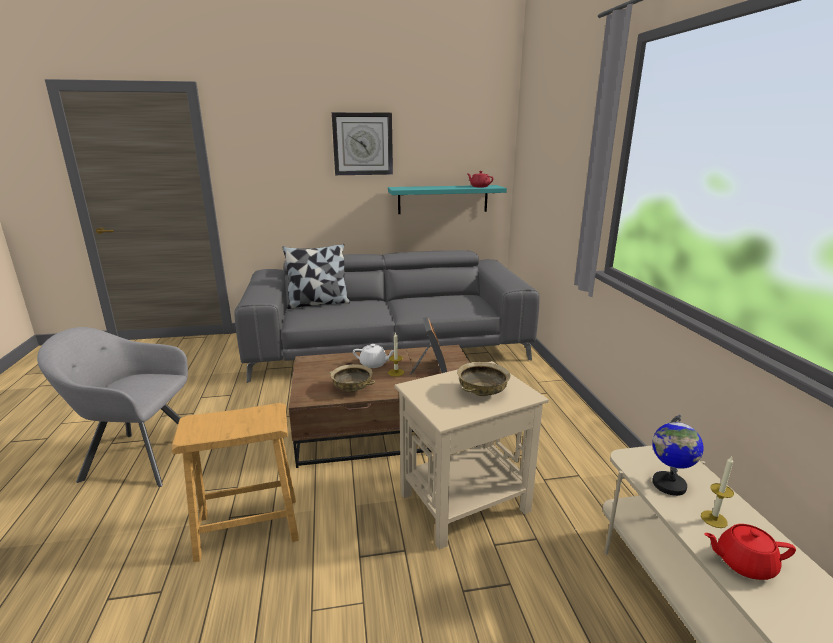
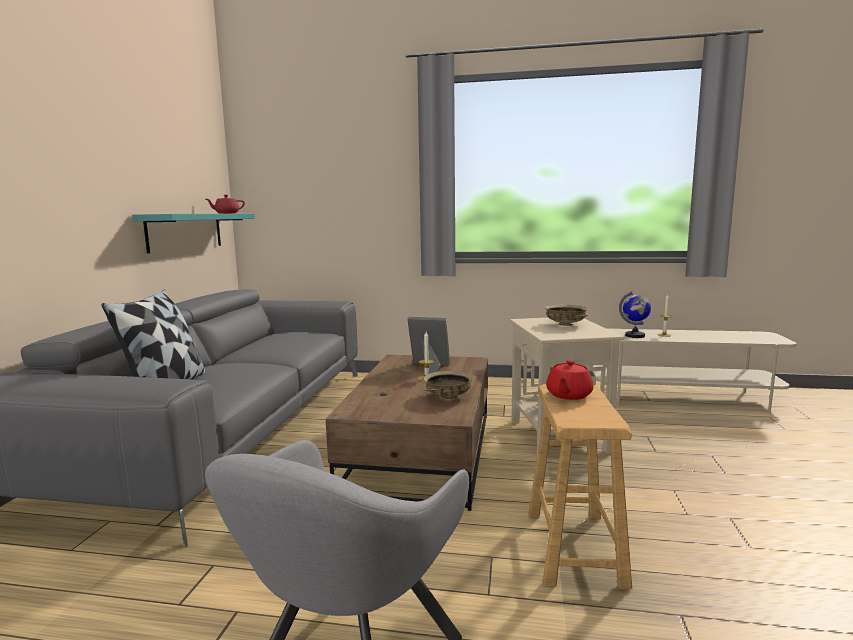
camera: 70 degrees left, 10 degrees down
wall clock [332,112,393,175] -> none
white teapot [353,344,394,368] -> none
red teapot [704,524,796,580] -> red teapot moved to [546,360,593,400]

